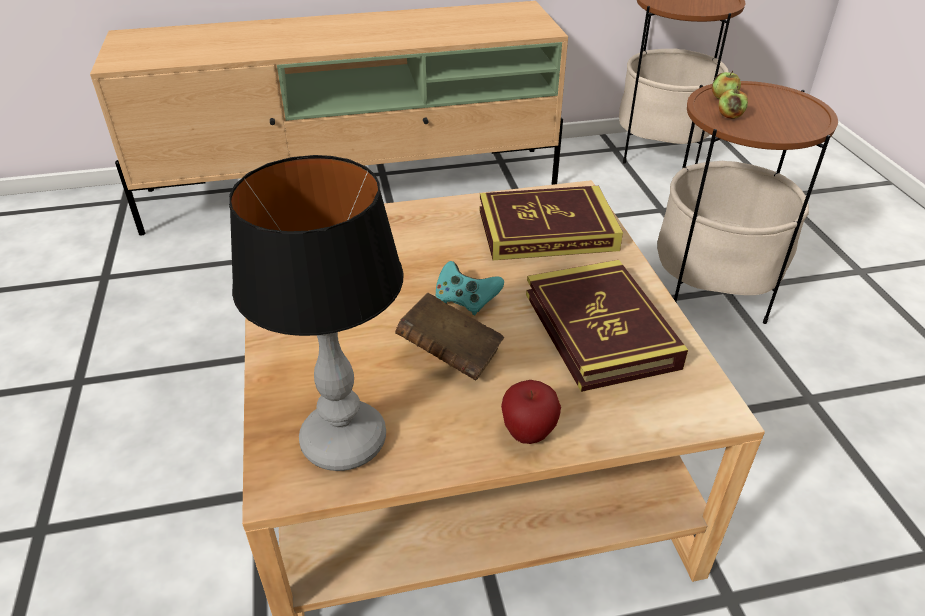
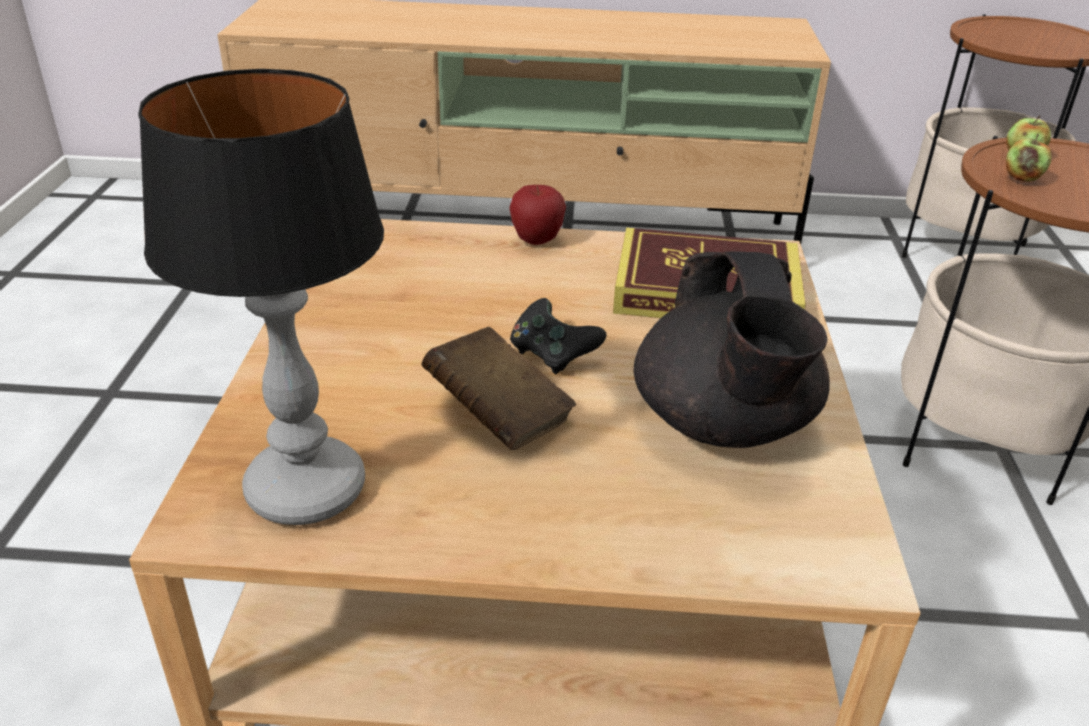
camera: 15 degrees right, 5 degrees down
turquoise game controller [435,261,504,315] -> black game controller [510,298,606,374]
apple [501,380,561,444] -> apple moved to [509,185,566,245]
book [526,260,688,392] -> black teapot [633,251,830,448]

